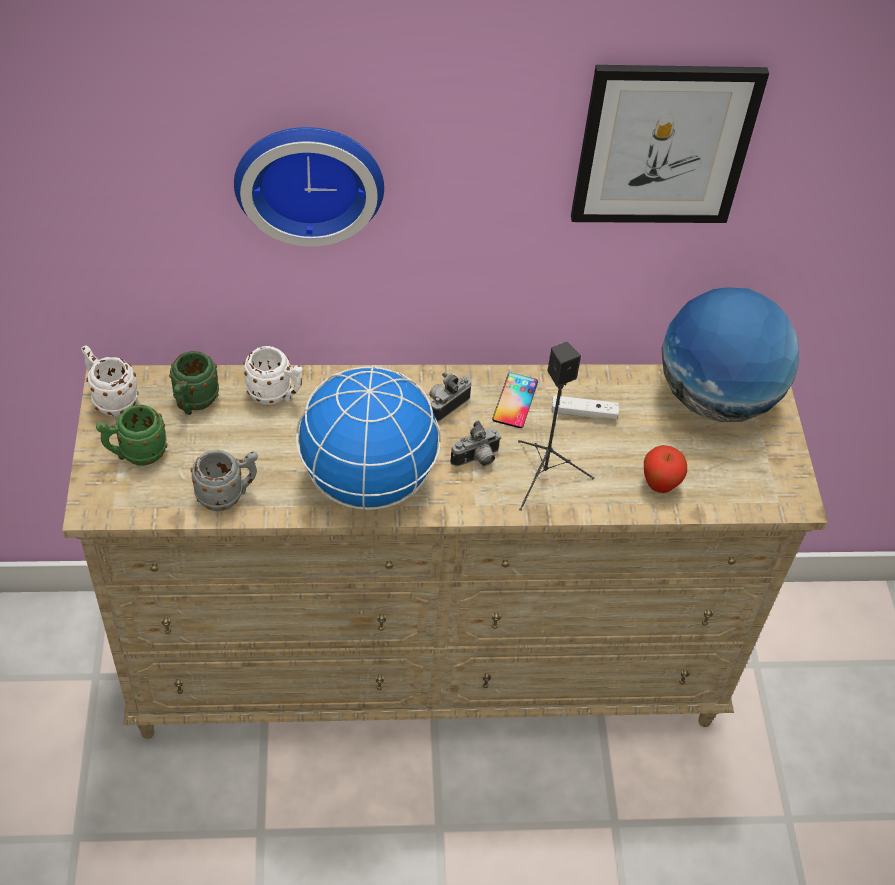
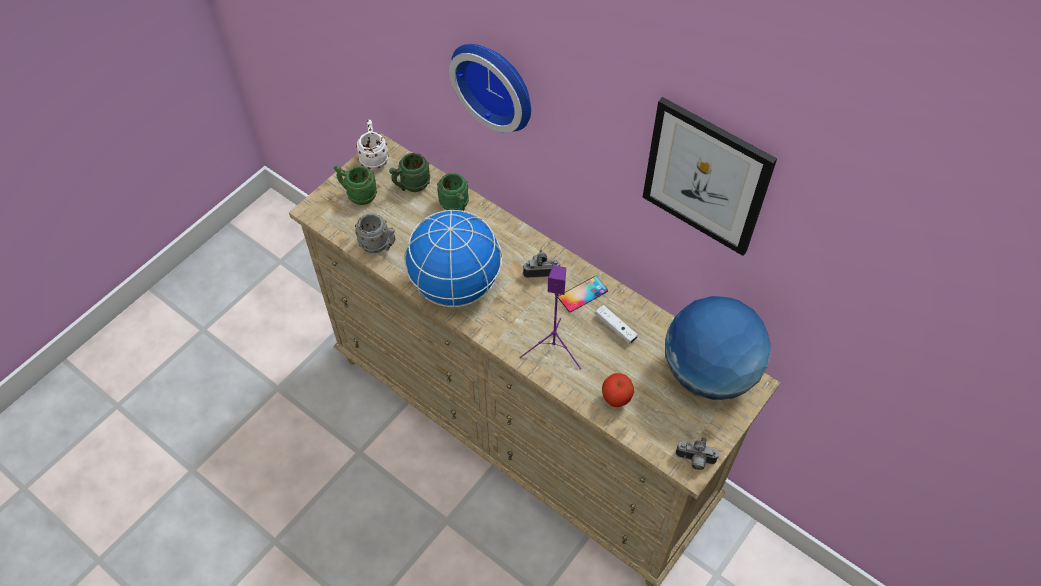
camera: 45 degrees right, 5 degrees up
white mug [243,346,303,405] -> green mug [437,173,469,212]
camera [450,421,501,467] -> camera moved to [676,437,719,470]
black speaker [518,342,594,511] -> purple speaker [520,265,581,370]

